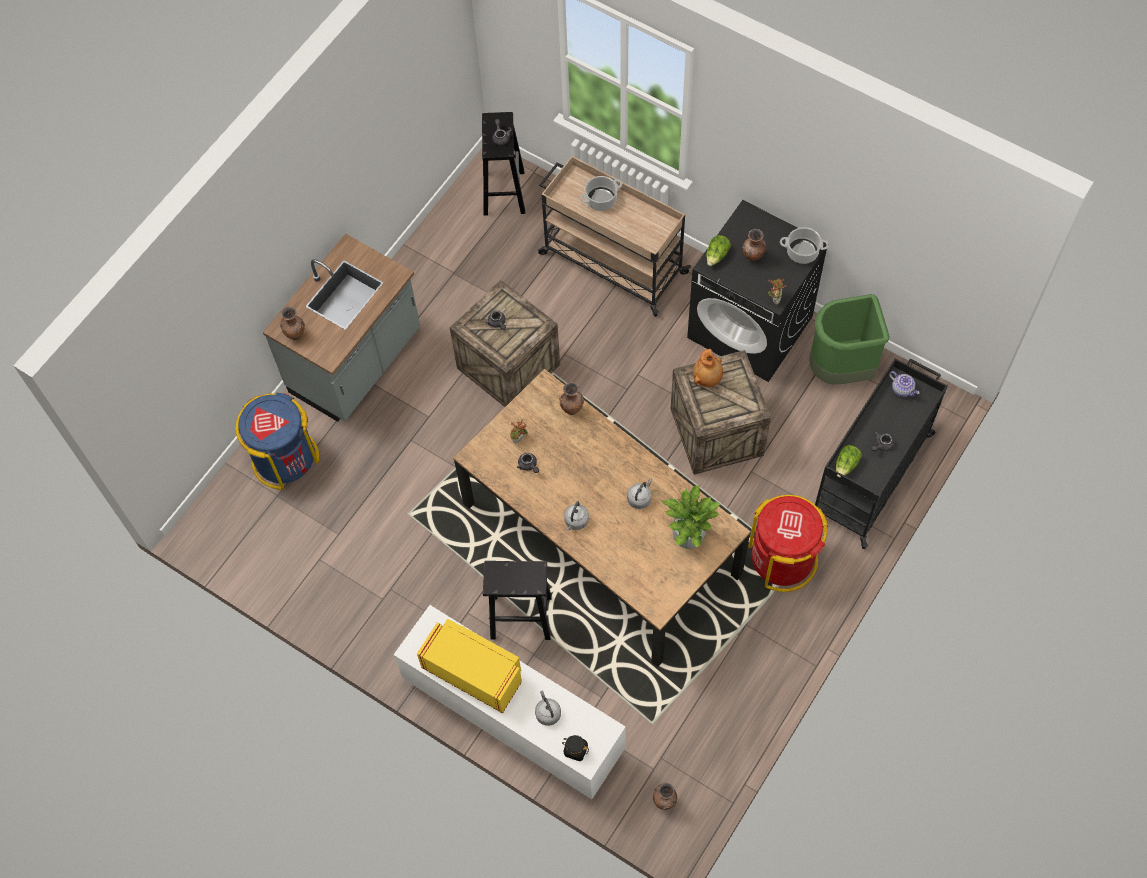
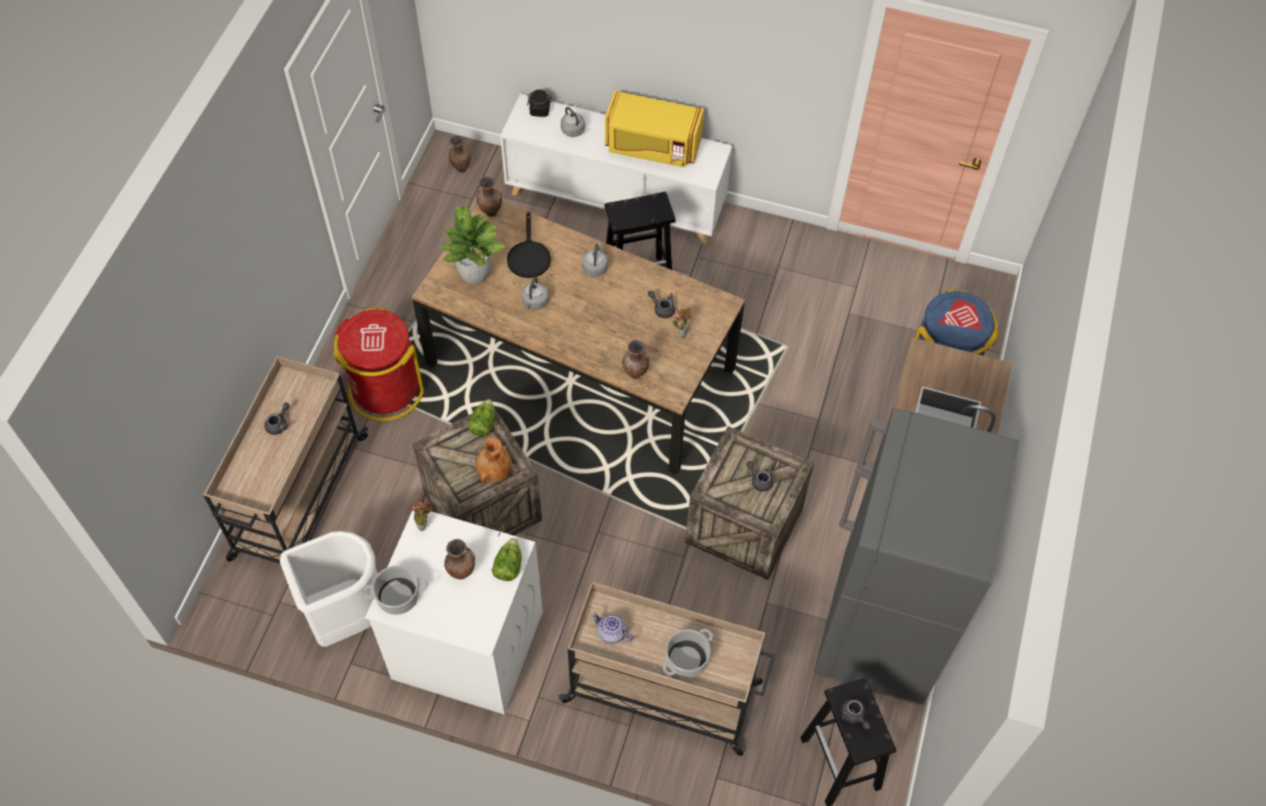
camera: 160 degrees right, 5 degrees down
brown vase [280,307,305,340] -> brown vase moved to [476,176,502,217]
black washing machine [687,200,827,382] -> white washing machine [365,507,543,715]
green trash can [809,294,890,384] -> white trash can [280,531,378,647]
black cart [815,358,948,549] -> beige cart [203,356,369,564]
lettuce [836,445,862,478] -> lettuce moved to [468,399,495,436]
teapot [889,371,920,397] -> teapot moved to [591,613,633,644]
none -> black frying pan [507,212,551,278]
none -> grey fridge [814,407,1020,705]

